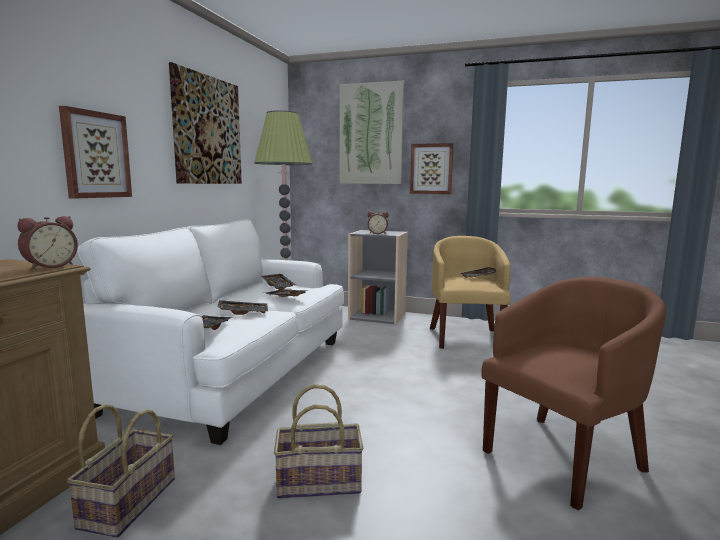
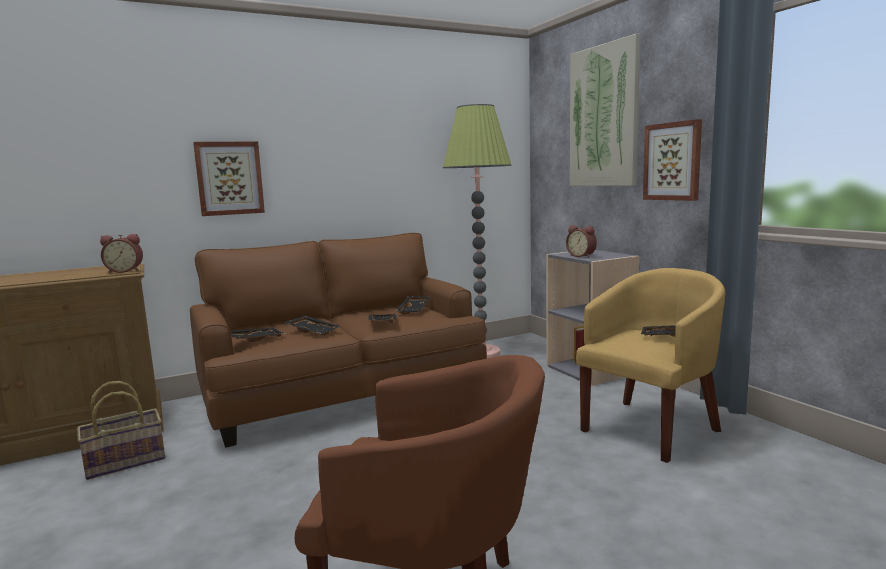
camera: 45 degrees right, 0 degrees up
white sofa [77,219,344,445] -> brown sofa [190,233,487,447]
picture [169,62,242,184] -> none
basket [274,384,363,499] -> none

